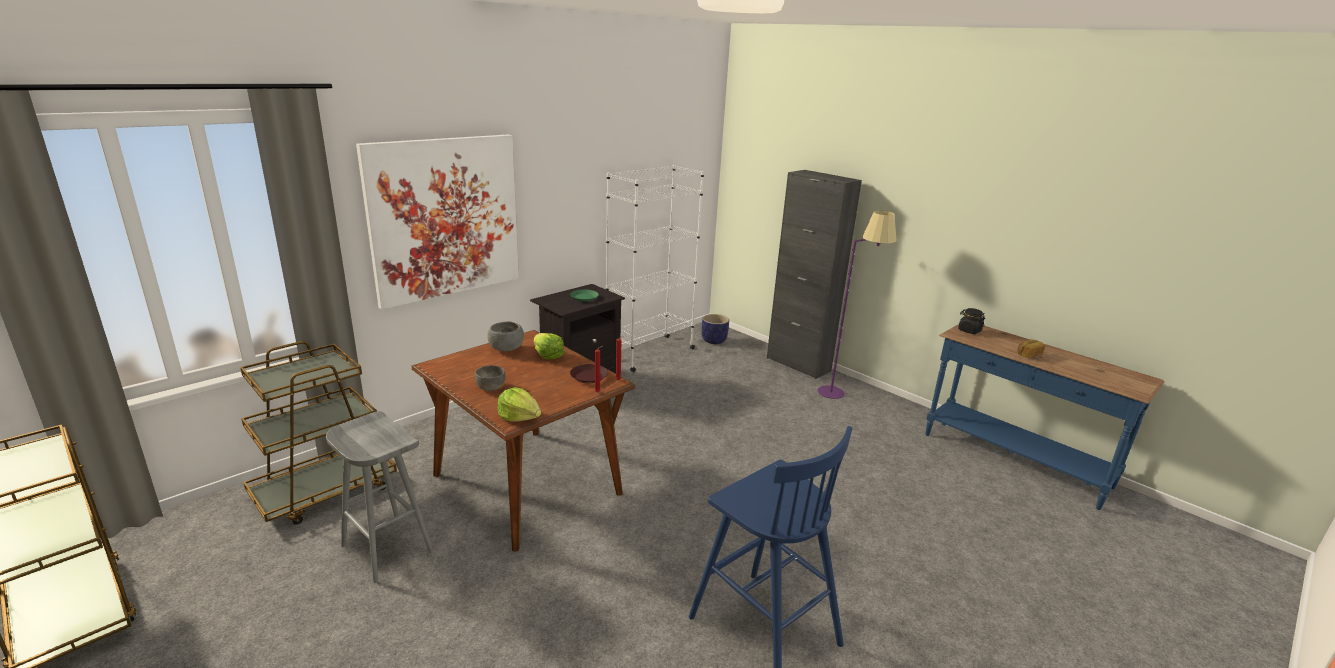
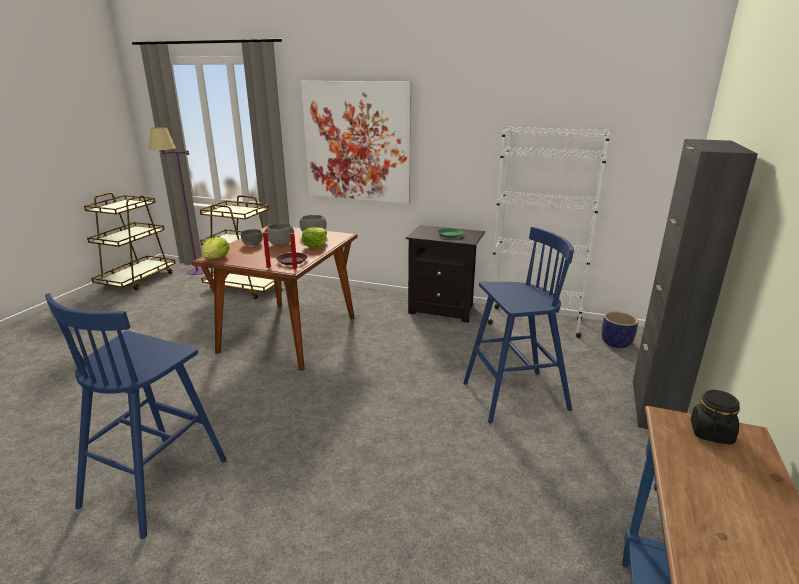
camera: 65 degrees right, 0 degrees up
grey stool [326,411,434,583] -> none
purple floor lamp [818,210,897,399] -> purple floor lamp moved to [149,127,204,275]
bread [1018,340,1045,358] -> none
none -> grey bowl [266,223,294,246]
none -> blue stool [463,227,574,424]

